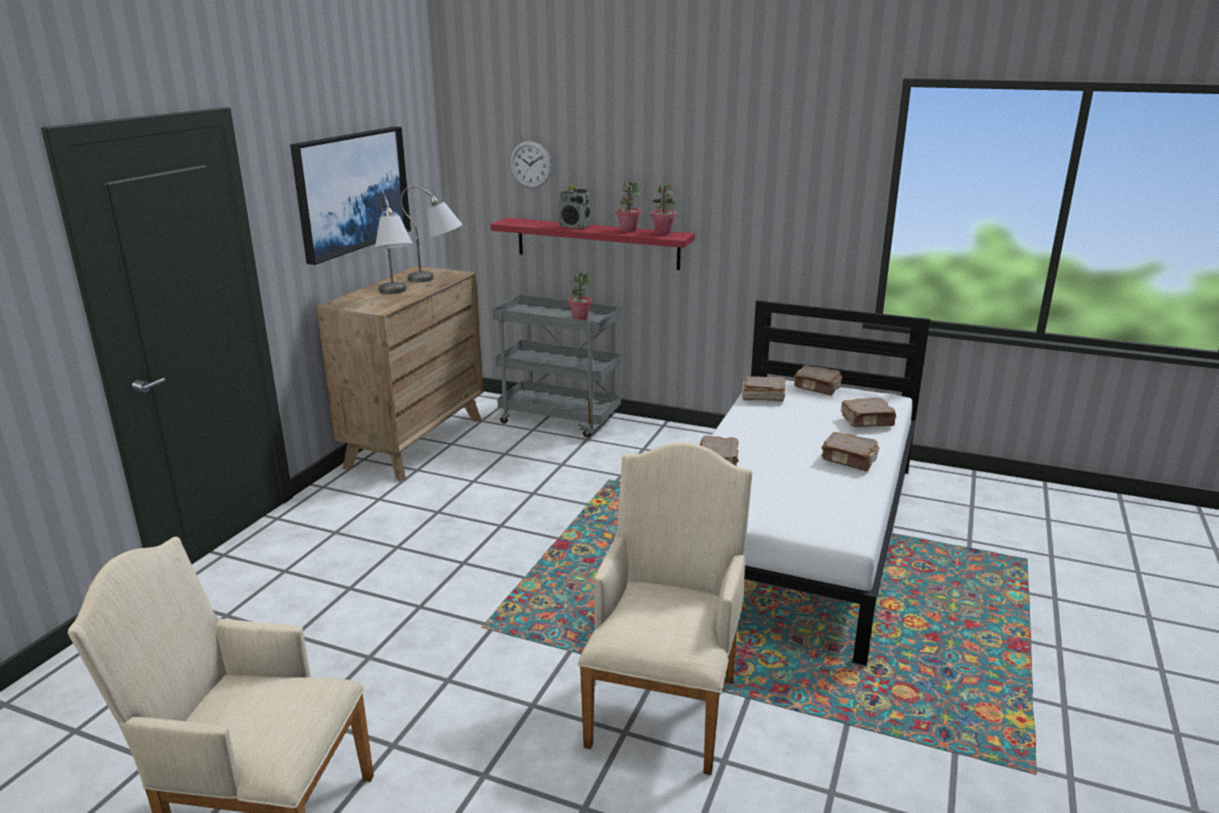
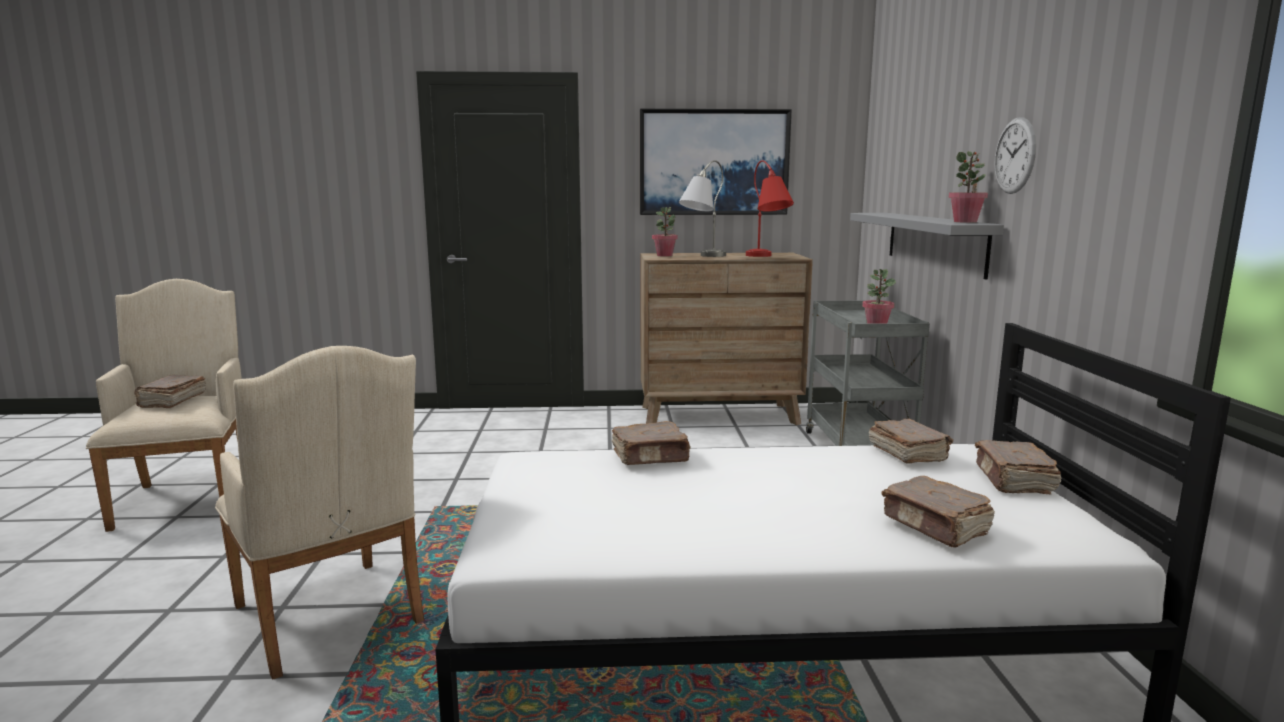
camera: 65 degrees right, 10 degrees down
grey table lamp [401,186,462,282] -> red table lamp [746,160,794,257]
red shelf [490,218,695,270] -> grey shelf [850,213,1004,280]
wall clock [510,141,552,188] -> wall clock moved to [994,117,1036,194]
radio [558,185,590,229] -> none
beige armchair [578,443,752,775] -> beige armchair turned 60 degrees clockwise [215,346,424,679]
potted plant [616,181,641,232] -> potted plant moved to [652,207,678,257]
brown book [821,432,879,471] -> brown book moved to [135,375,206,408]

